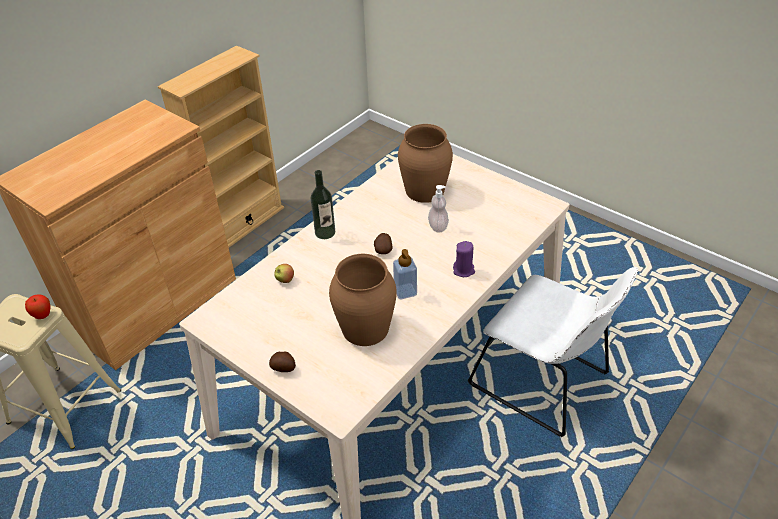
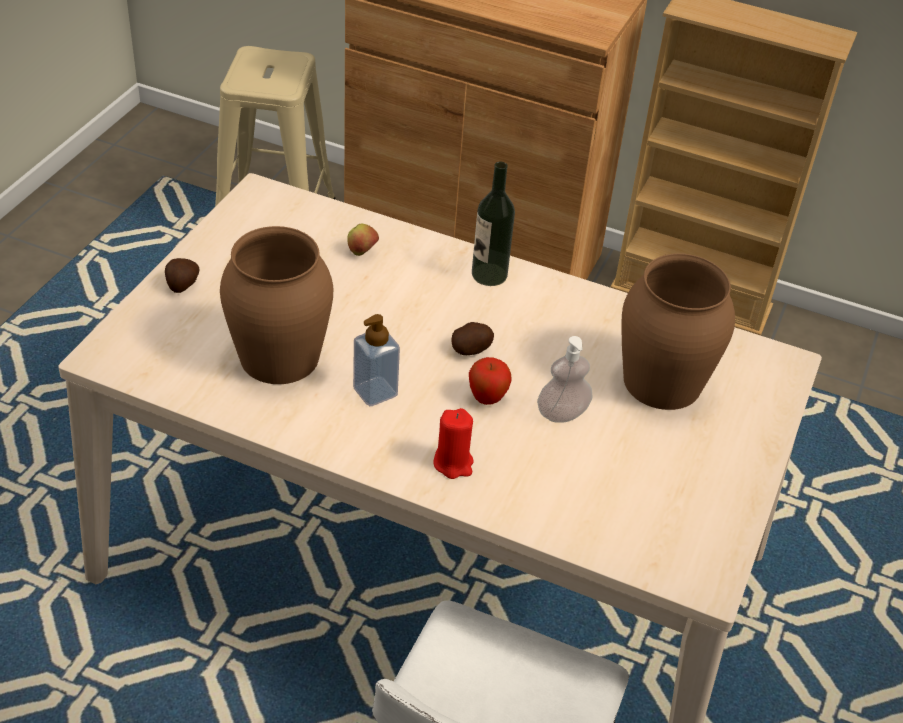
camera: 70 degrees right, 0 degrees up
apple [25,294,51,319] -> apple moved to [469,357,512,405]
purple candle [453,241,475,277] -> red candle [433,408,474,479]

